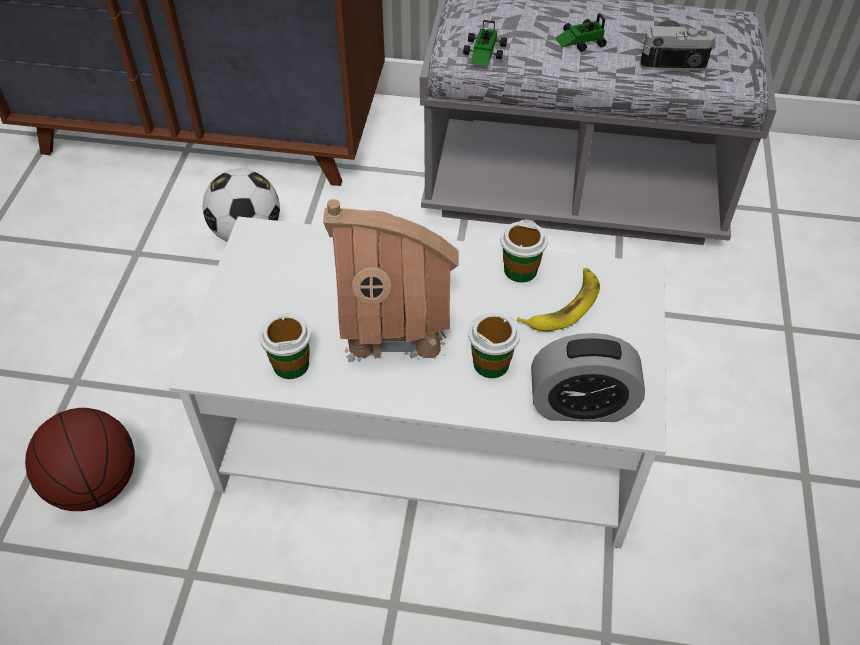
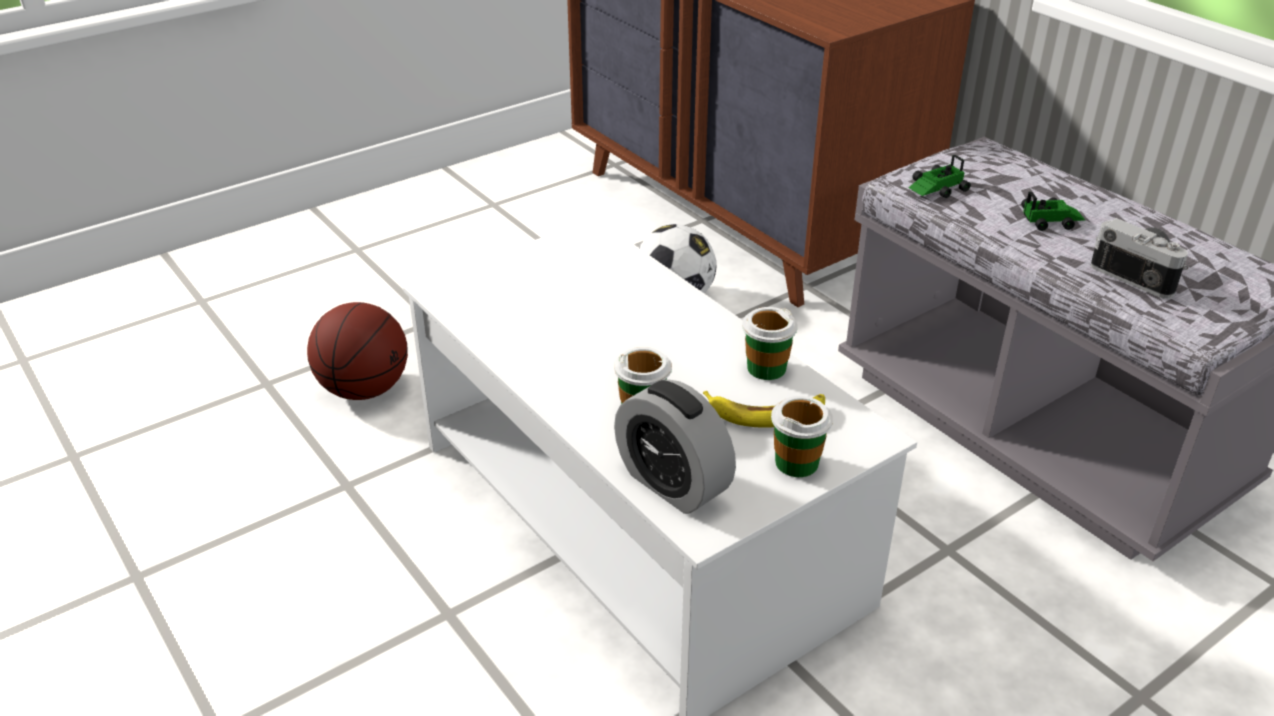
camera: 45 degrees right, 15 degrees down
cup [259,314,311,379] -> cup moved to [771,396,833,477]
toy house [323,199,459,362] -> none
toy car [555,13,607,52] -> toy car turned 150 degrees clockwise [1021,192,1085,231]

